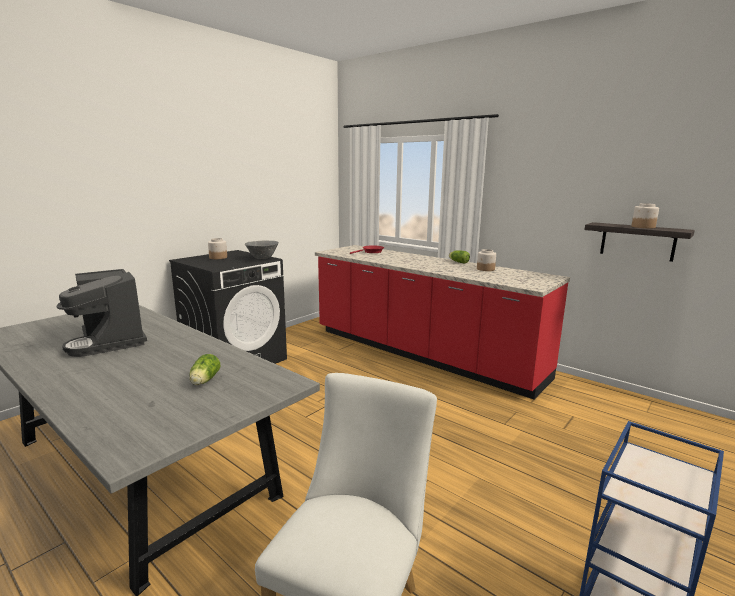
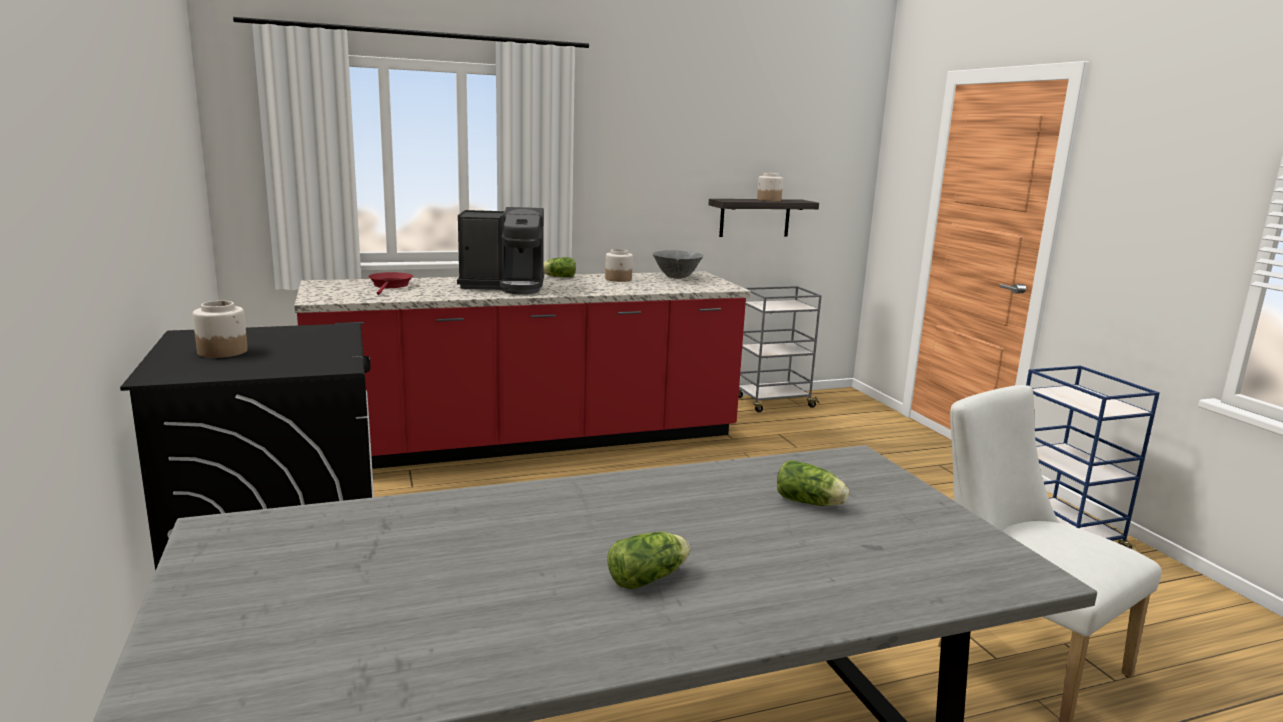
camera: 60 degrees left, 0 degrees up
coffee machine [57,269,147,357] -> coffee machine moved to [457,207,544,294]
grey bowl [245,240,279,259] -> grey bowl moved to [652,250,704,279]
none -> lettuce [607,532,690,589]
none -> grey cart [738,286,822,412]

